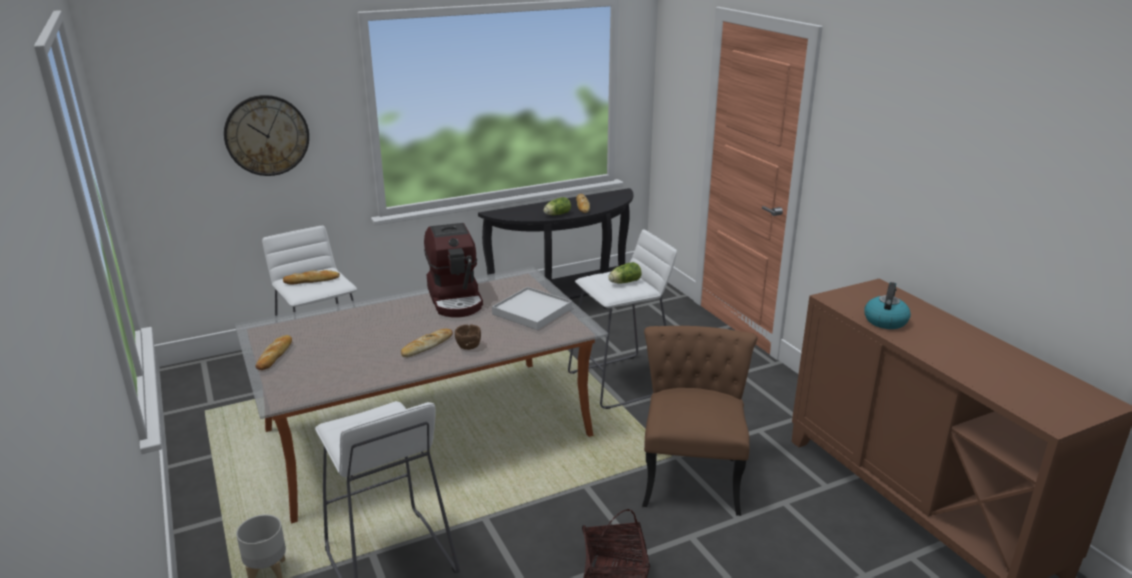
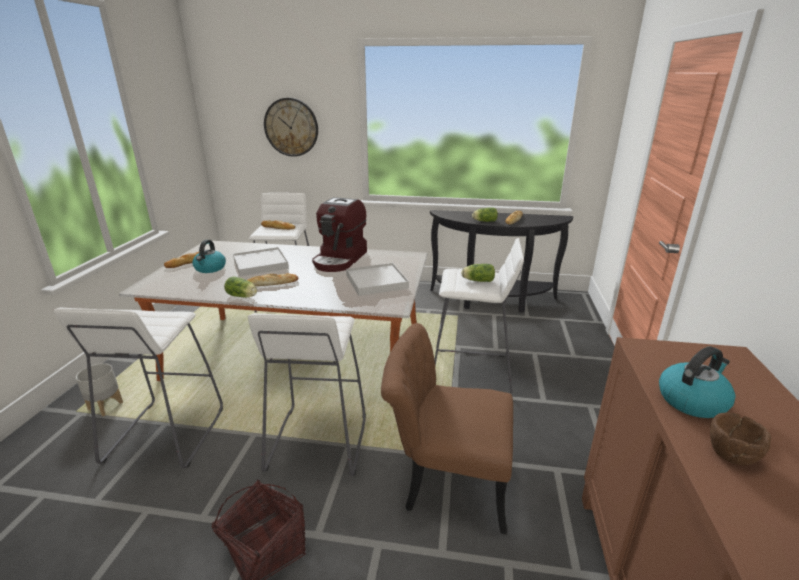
camera: 35 degrees right, 0 degrees up
brown bowl [455,324,481,350] -> brown bowl moved to [710,412,771,465]
brown chair [642,326,757,516] -> brown chair turned 120 degrees counterclockwise [381,323,513,534]
none -> kettle [192,240,226,273]
none -> lettuce [224,277,257,298]
none -> white tray [233,247,289,277]
none -> white stool [248,313,366,477]

